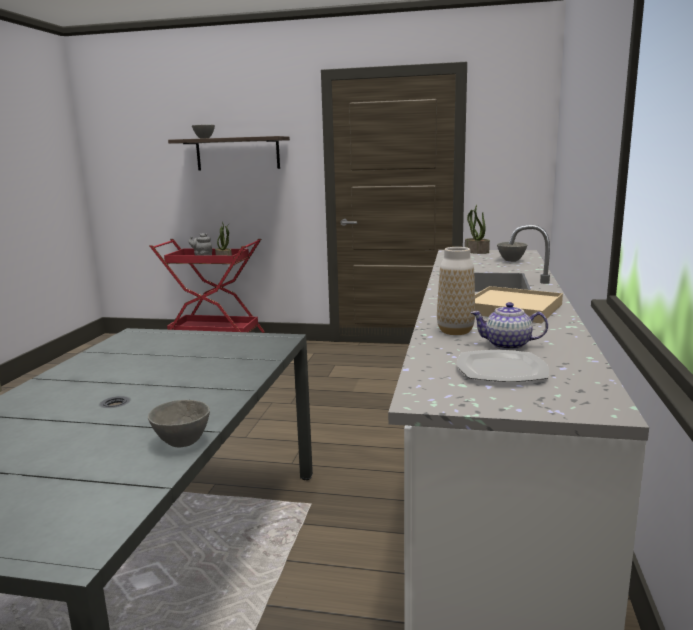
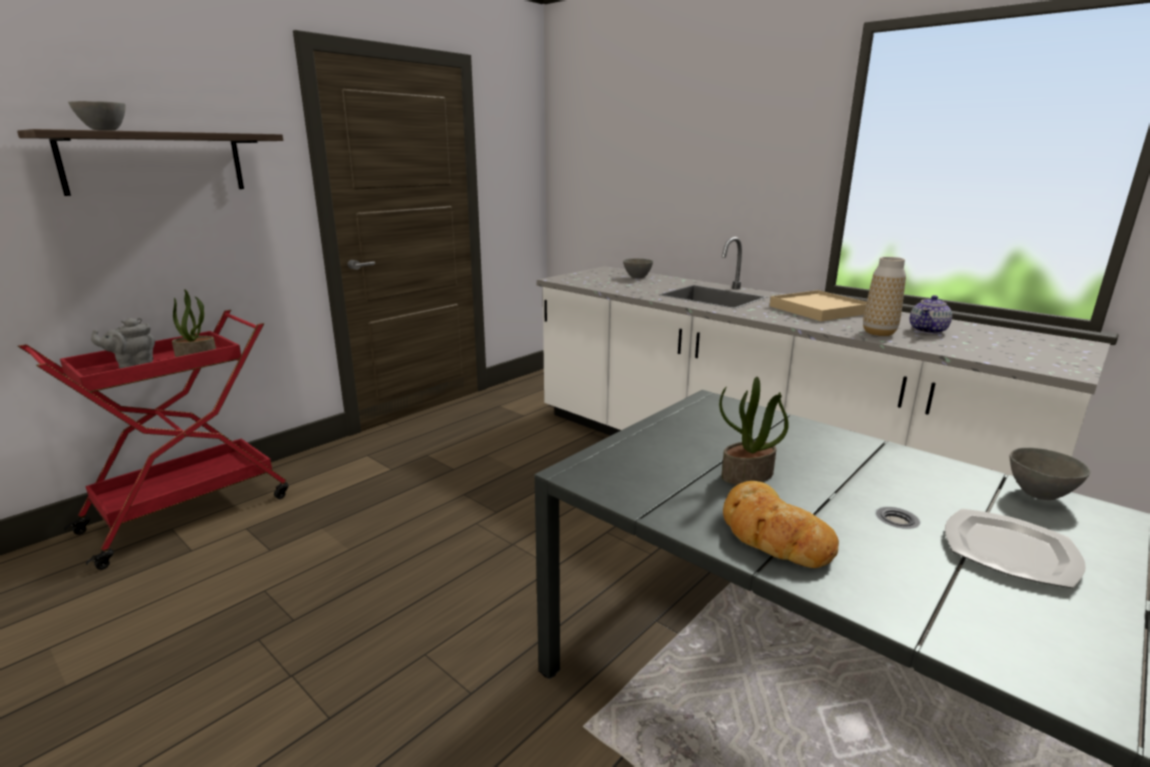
camera: 60 degrees left, 5 degrees up
plate [457,350,549,382] -> plate moved to [945,508,1086,588]
potted plant [465,205,490,254] -> potted plant moved to [719,377,789,485]
none -> bread [723,481,839,568]

